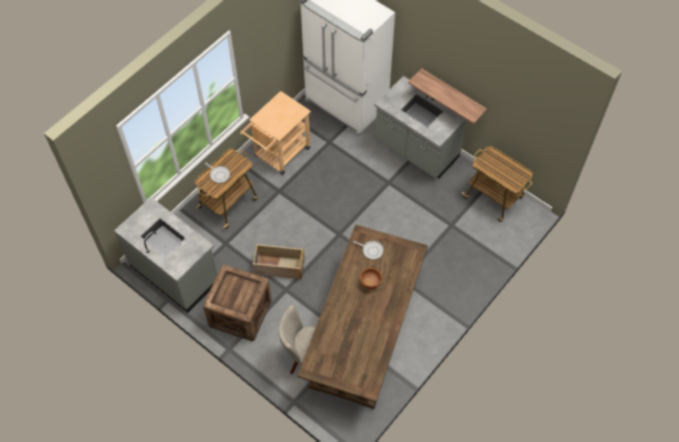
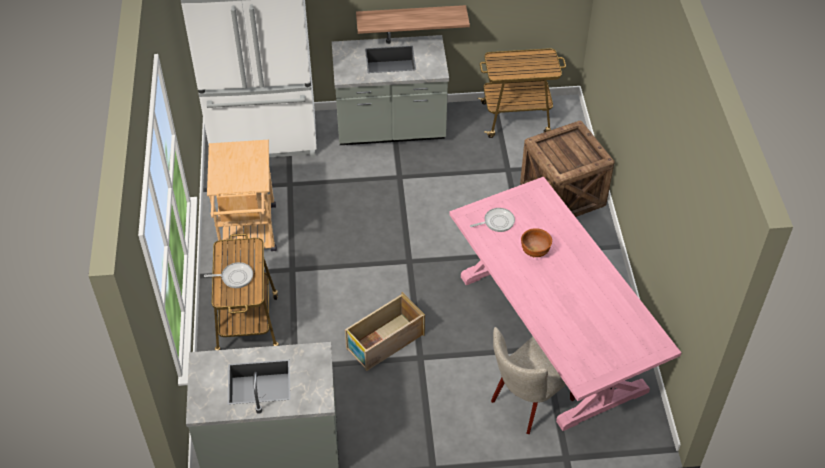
camera: 45 degrees left, 10 degrees down
crate [203,265,272,341] -> crate moved to [520,121,615,217]
brown dining table [297,224,428,409] -> pink dining table [449,177,682,431]

